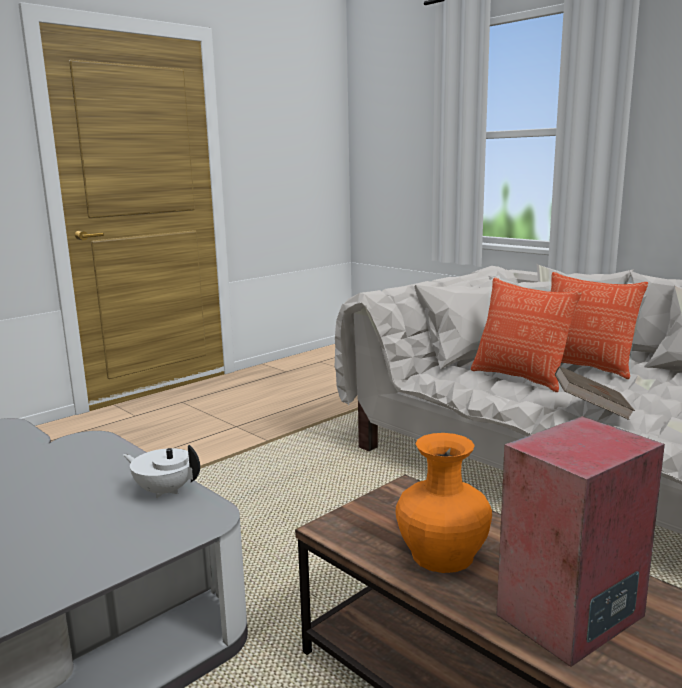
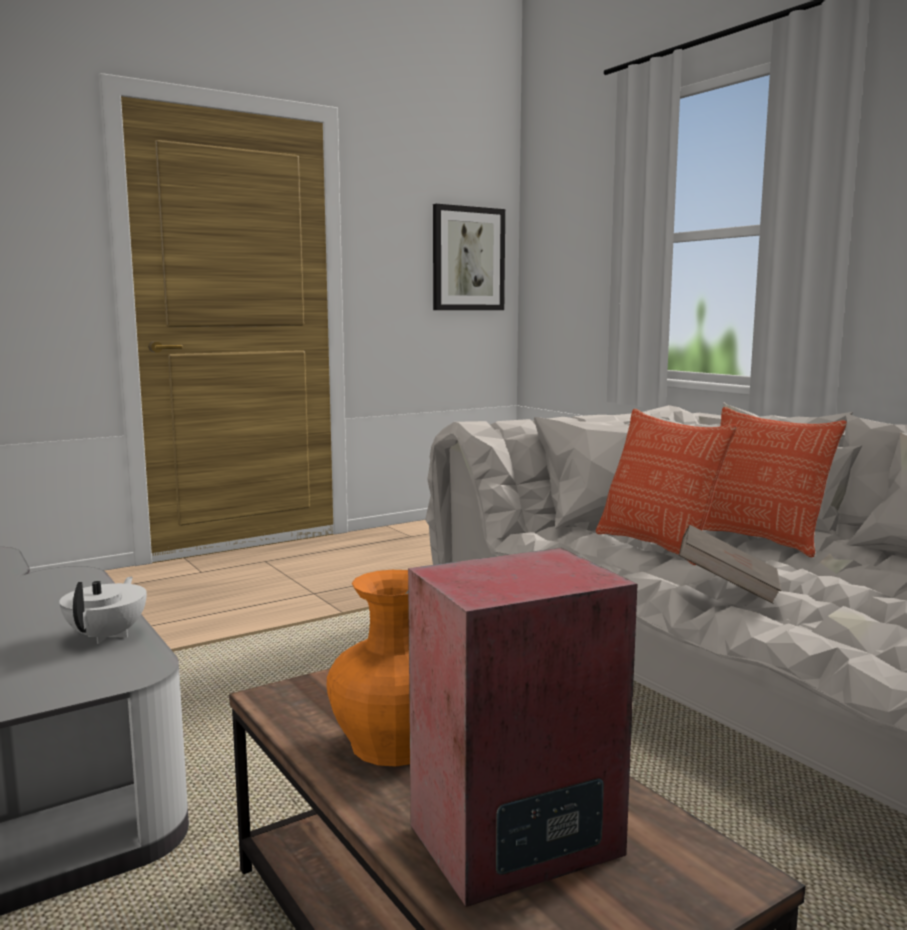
camera: 10 degrees right, 5 degrees down
white teapot [123,445,200,498] -> white teapot turned 60 degrees clockwise [59,577,147,644]
none -> picture [433,204,505,310]

